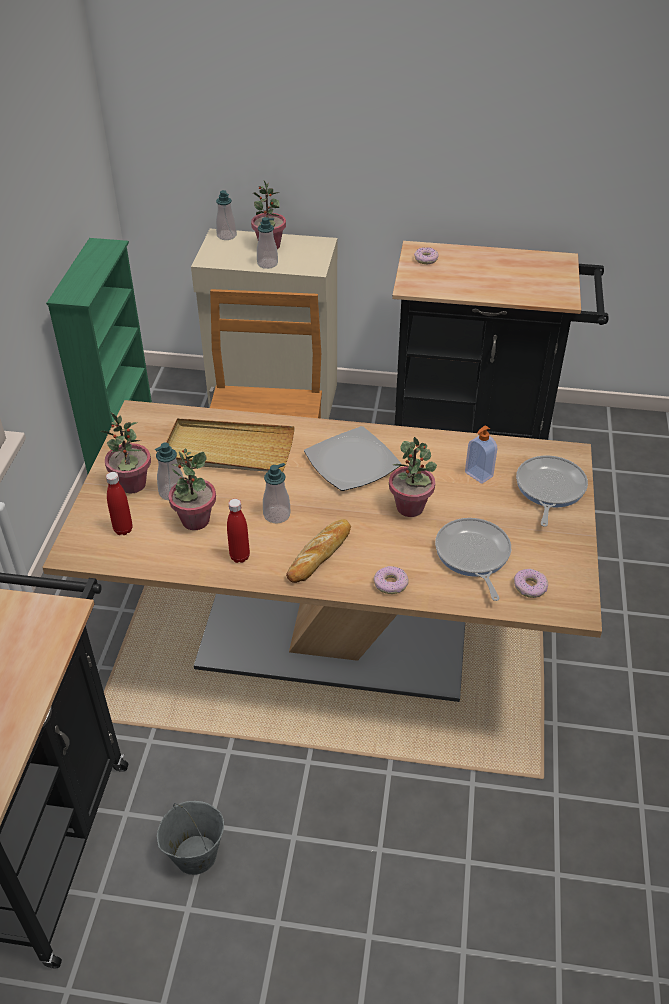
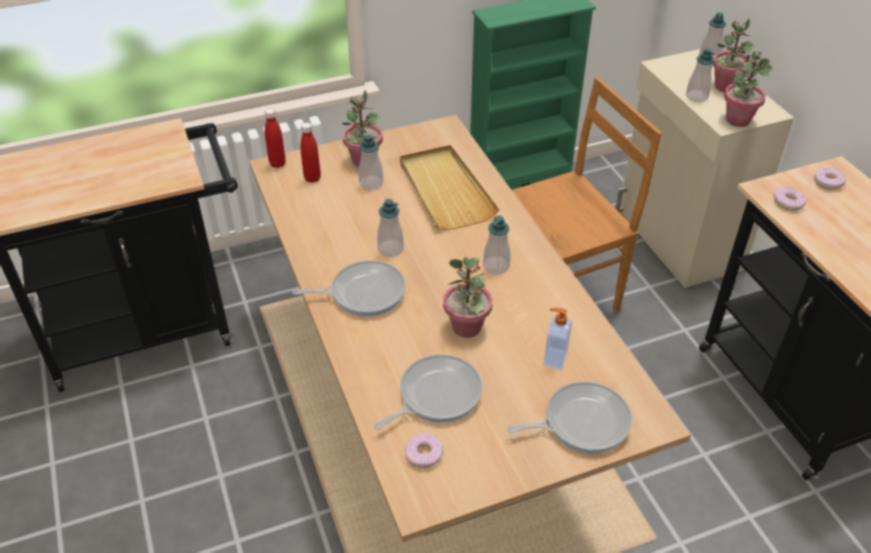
camera: 60 degrees right, 0 degrees up
grey bucket [157,801,224,875] -> none
potted plant [169,448,216,530] -> potted plant moved to [724,51,773,127]
red bottle [227,499,250,563] -> red bottle moved to [265,108,286,168]
bread [286,519,351,583] -> frying pan [292,260,406,316]
plate [304,426,402,491] -> soap dispenser [483,216,510,274]
donut [374,566,409,594] -> donut moved to [774,187,806,211]

